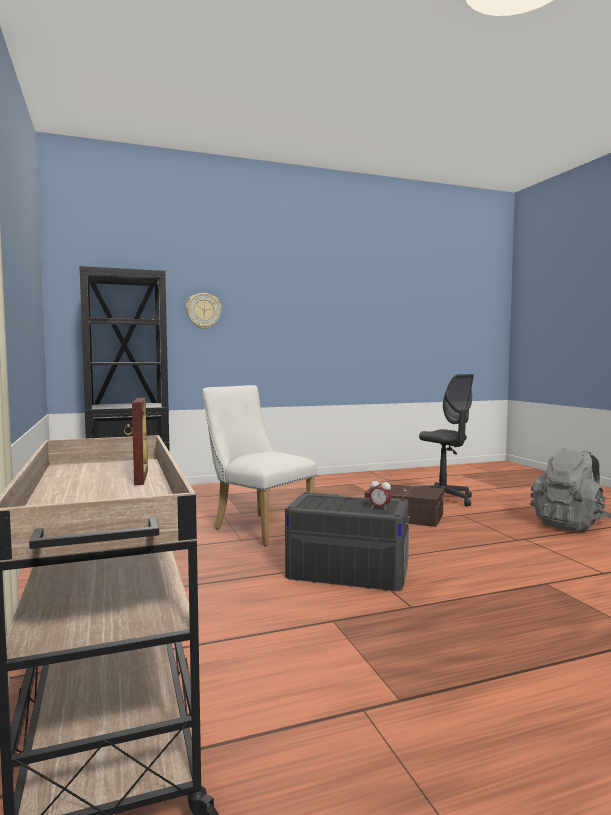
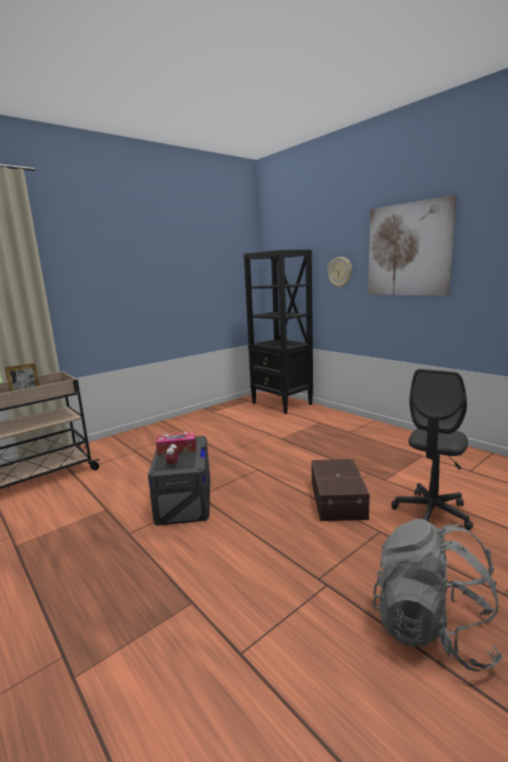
camera: 70 degrees right, 10 degrees up
white chair [202,385,317,546] -> none
none -> tissue box [156,431,196,455]
none -> picture [368,195,457,296]

